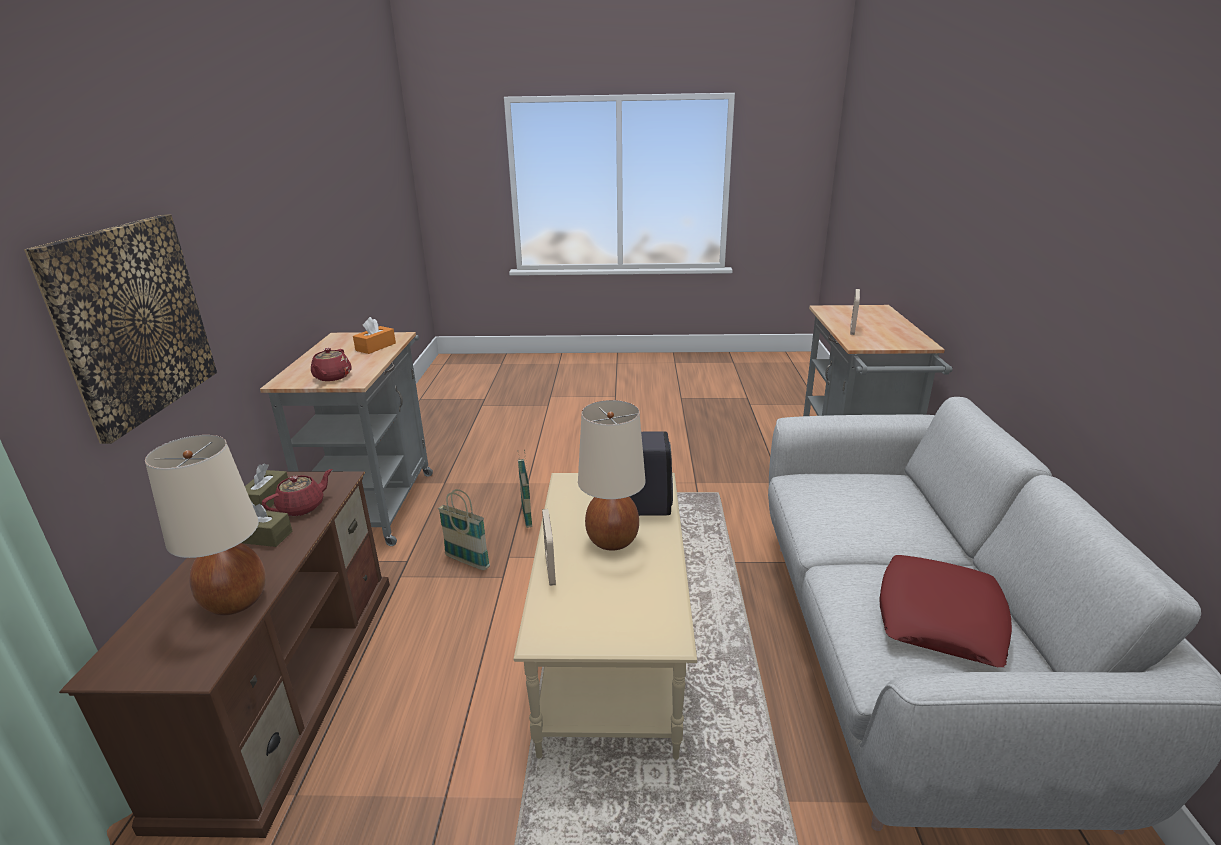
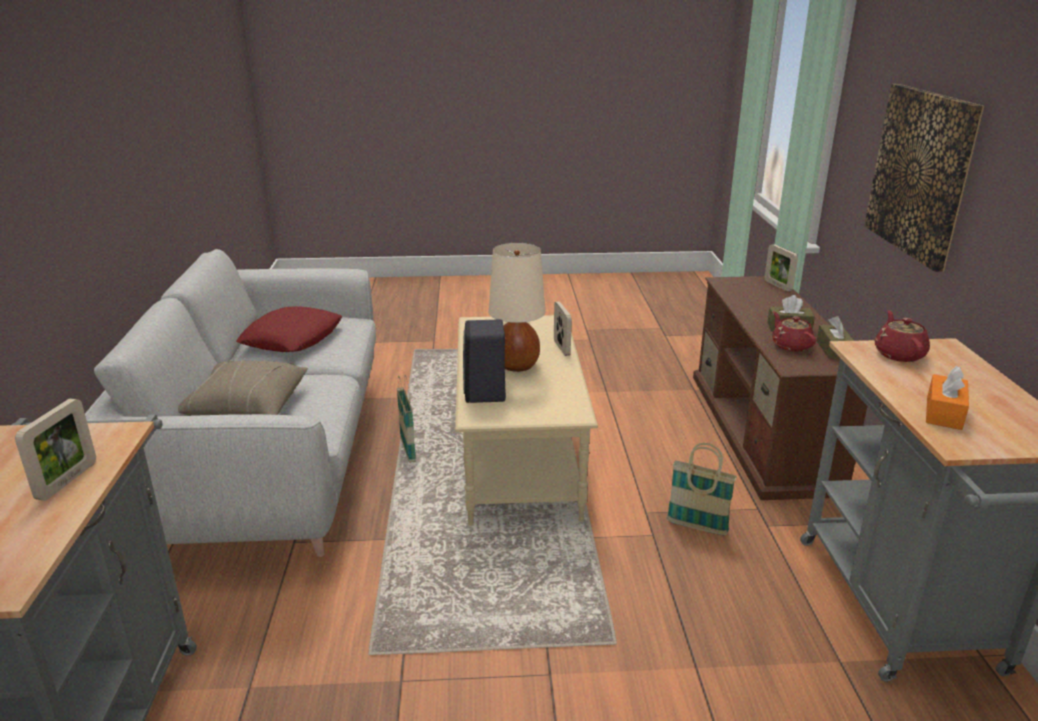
camera: 175 degrees right, 0 degrees up
beige table lamp [145,435,266,615] -> none
red teapot [262,469,332,516] -> red teapot turned 120 degrees clockwise [772,311,816,352]
basket [518,450,532,528] -> basket moved to [397,375,416,463]
none -> beige pillow [178,360,308,416]
none -> picture frame [764,244,798,292]

